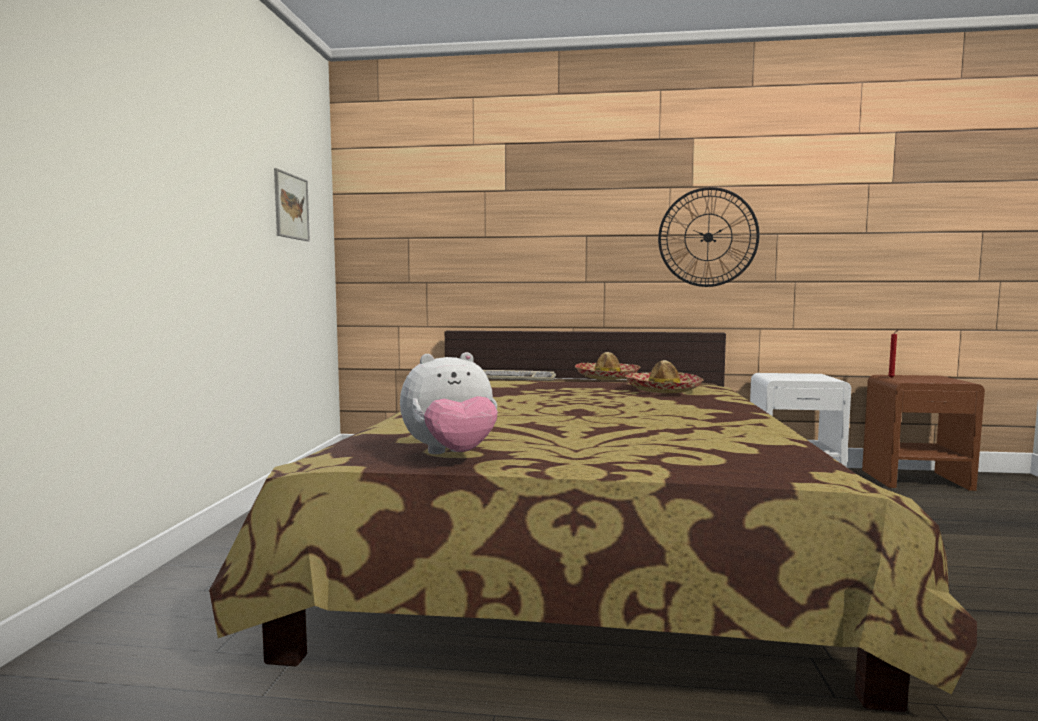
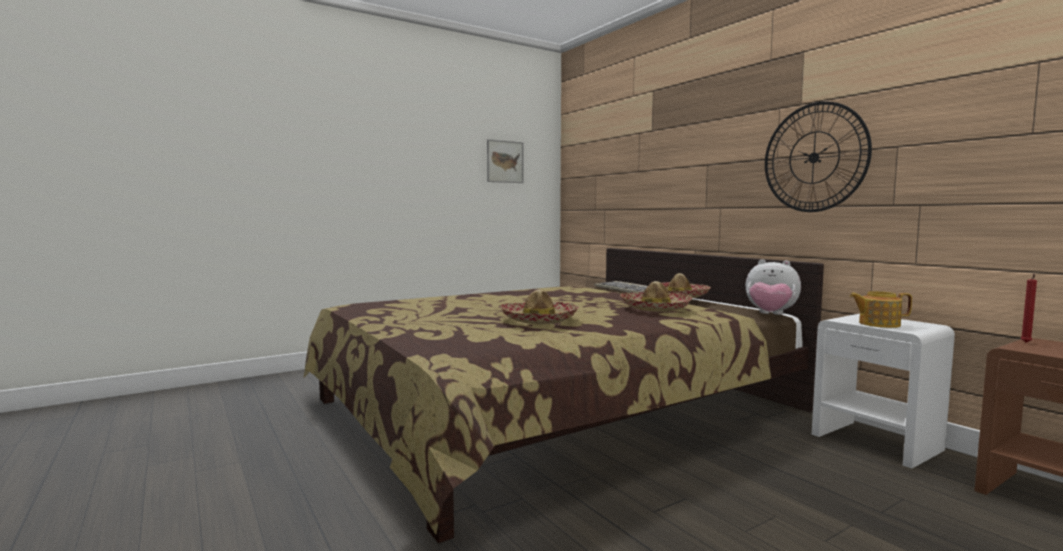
camera: 50 degrees right, 0 degrees up
plush toy [400,352,498,454] -> plush toy moved to [746,259,801,315]
none -> hat [500,289,579,324]
none -> teapot [849,291,912,328]

